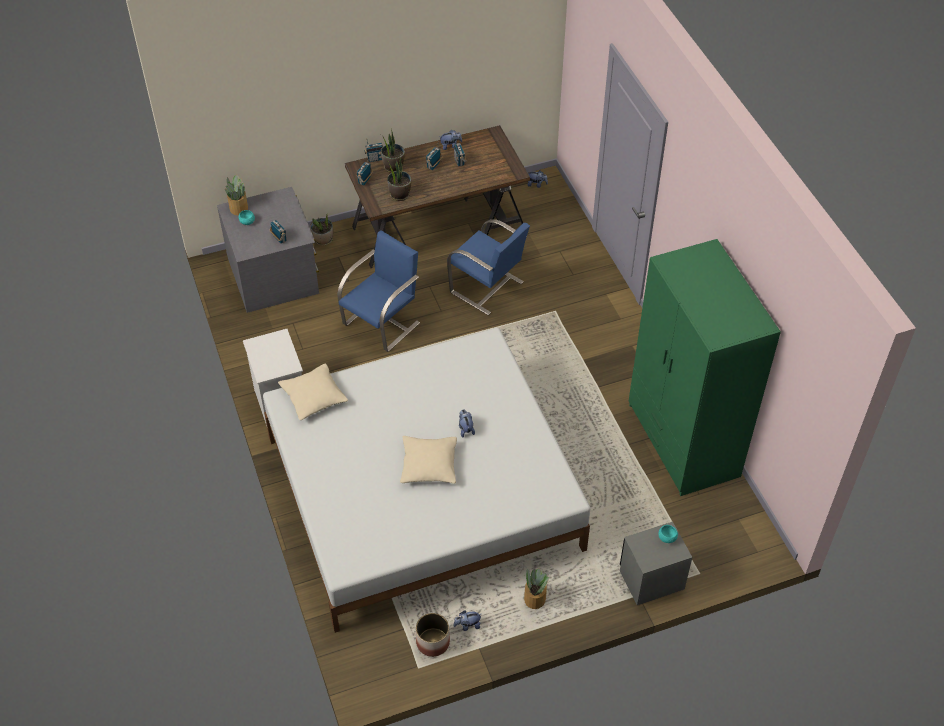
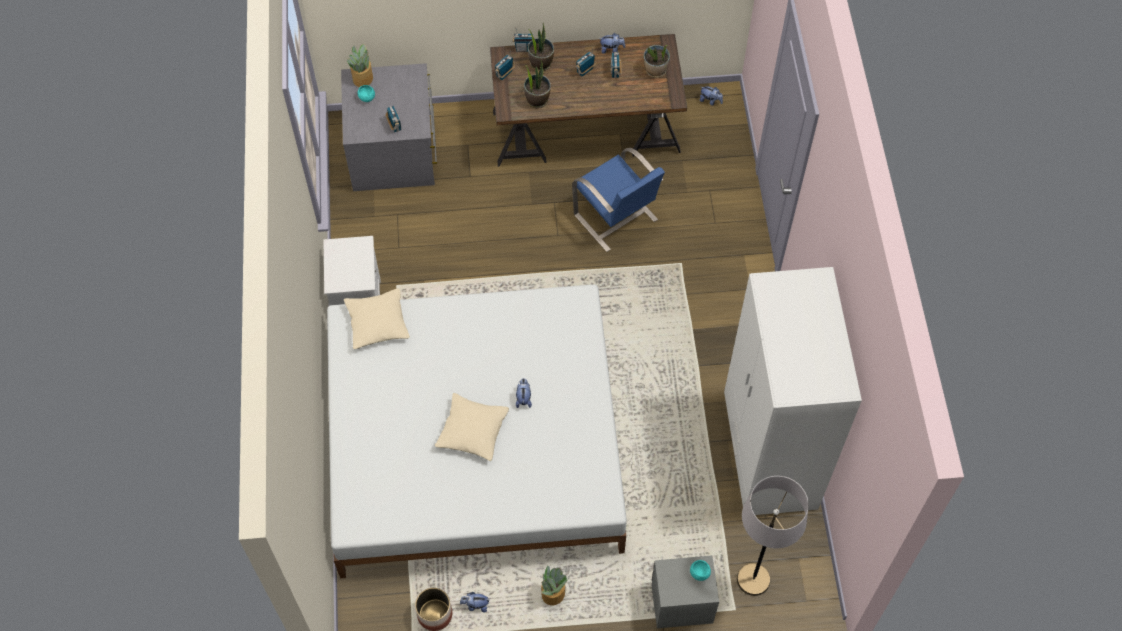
camera: 15 degrees right, 10 degrees up
potted plant [310,214,333,246] -> potted plant moved to [644,45,670,78]
blue chair [337,230,420,352] -> none
green wardrobe [629,239,781,496] -> white wardrobe [724,267,862,515]
none -> grey floor lamp [737,476,809,596]

